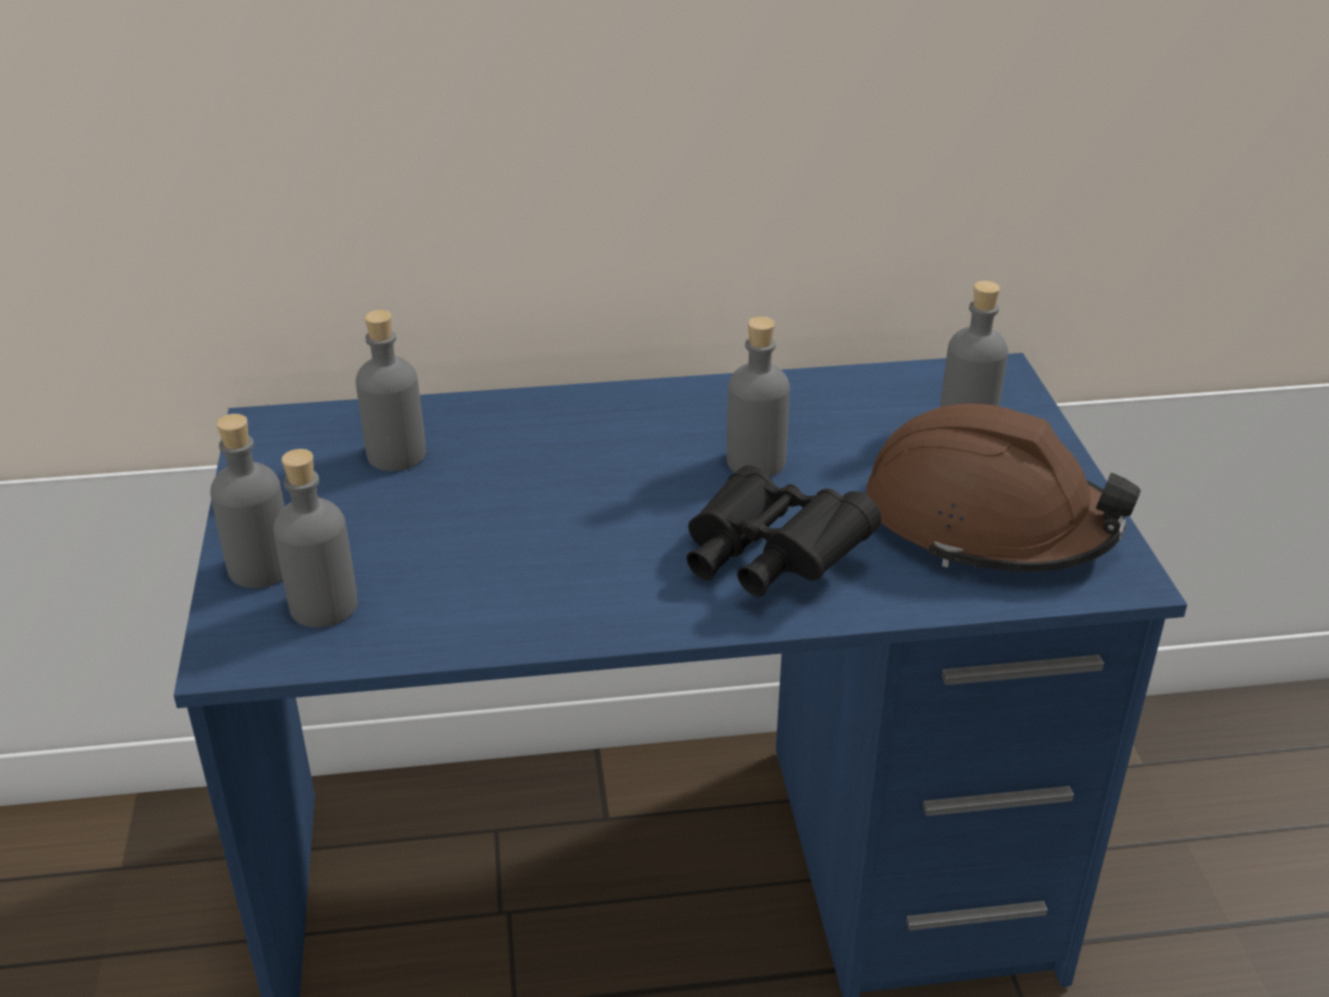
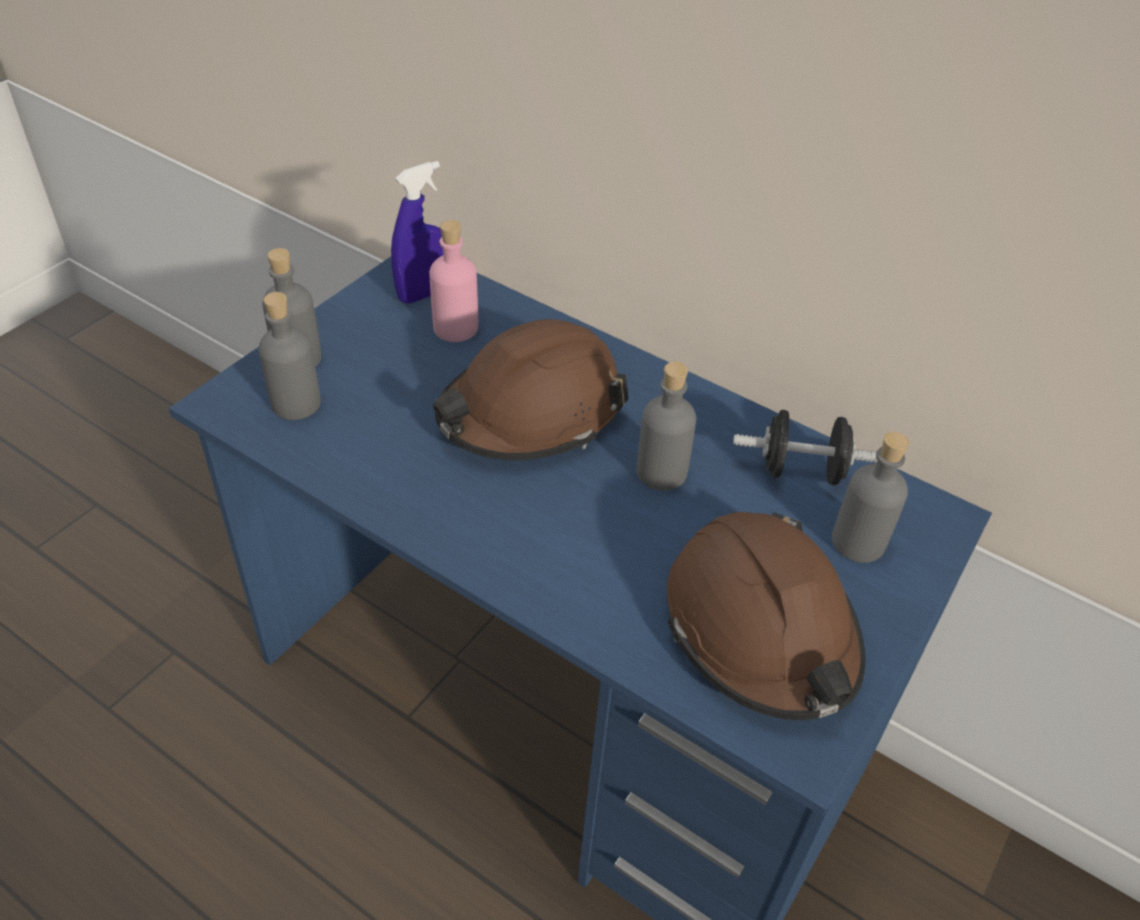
camera: 40 degrees right, 10 degrees up
grey bottle [356,310,426,471] -> pink bottle [429,220,478,342]
black binoculars [687,465,881,597] -> none
none -> blue spray bottle [391,161,443,303]
none -> brown hard hat [433,319,629,461]
none -> black dumbbell [733,410,877,485]

